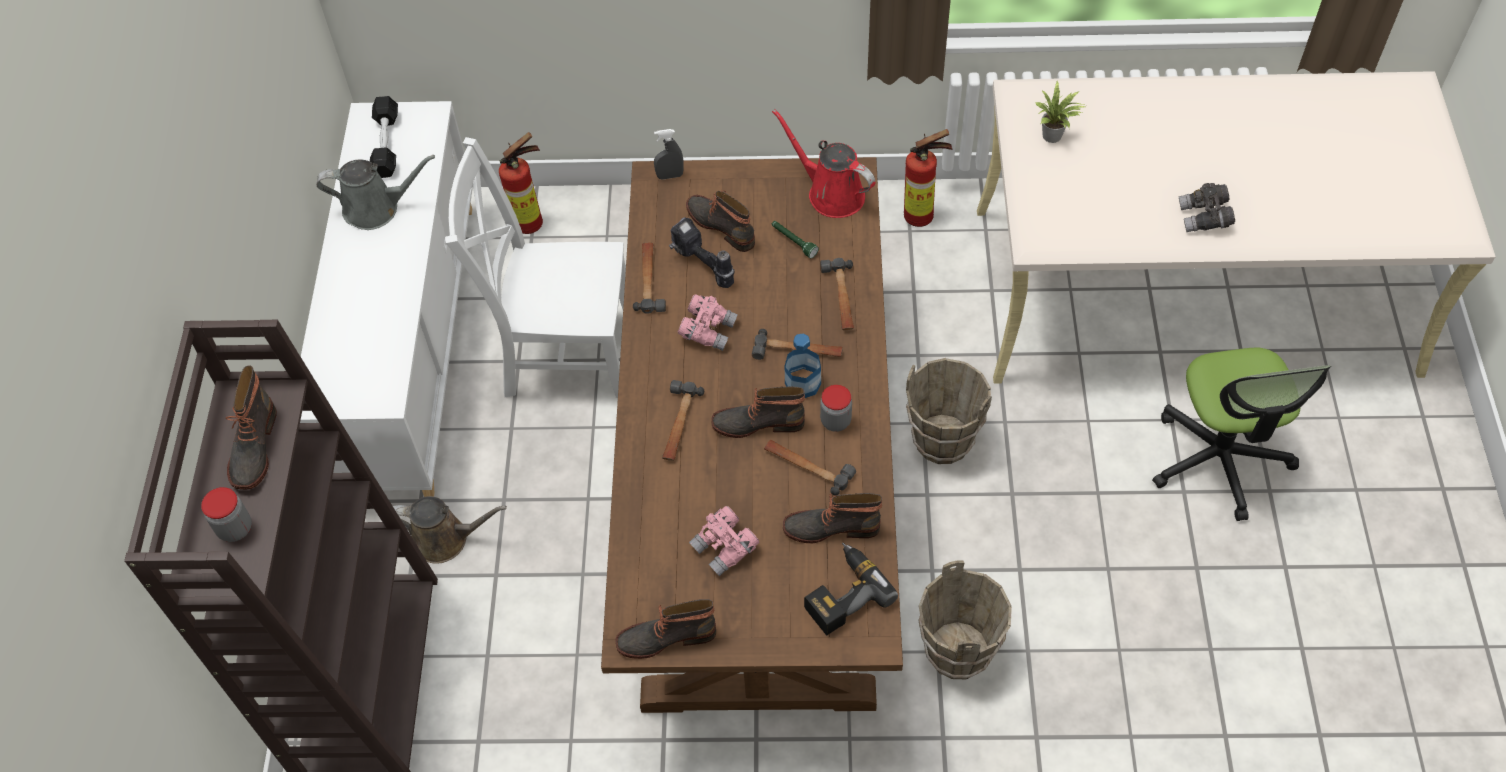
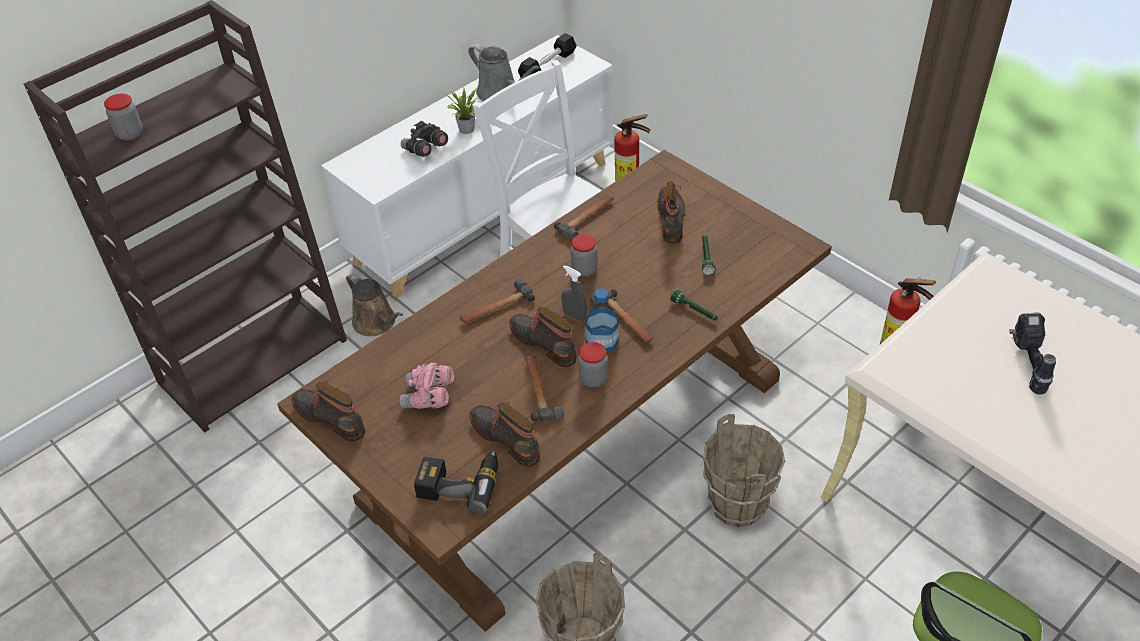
camera: 45 degrees right, 10 degrees down
boot [226,365,277,490] -> none
grey spray bottle [654,129,684,180] -> grey spray bottle moved to [562,265,587,322]
power drill [669,217,734,288] -> power drill moved to [1009,313,1056,394]
pink binoculars [678,294,738,351] -> jar [571,234,598,276]
red watering can [772,109,875,218] -> none
hammer [820,258,854,330] -> green flashlight [670,289,718,321]
potted plant [1035,80,1085,143] -> potted plant moved to [440,87,479,134]
grey binoculars [1179,183,1235,232] -> grey binoculars moved to [401,121,448,157]

